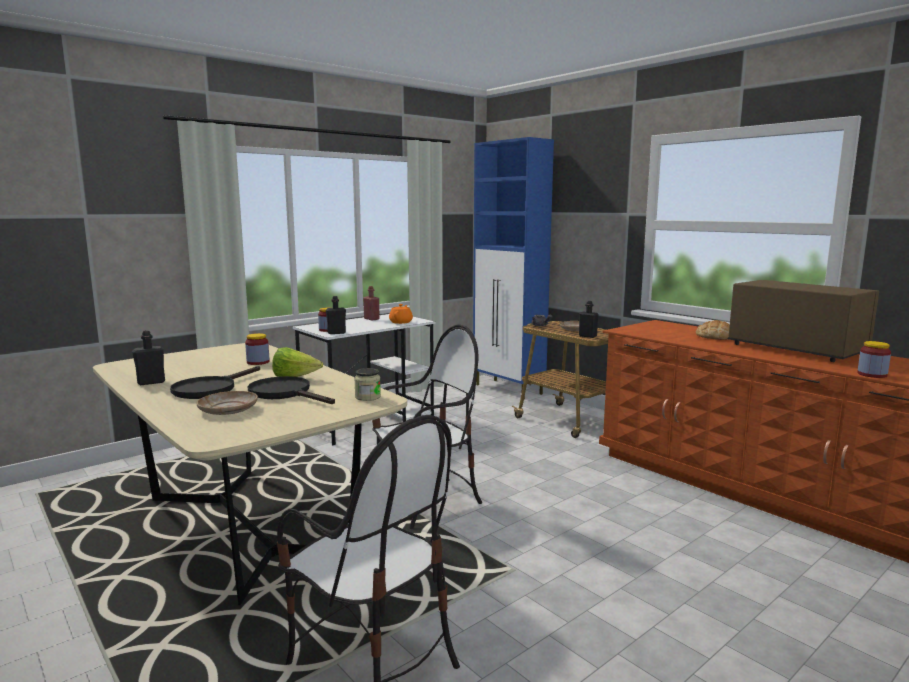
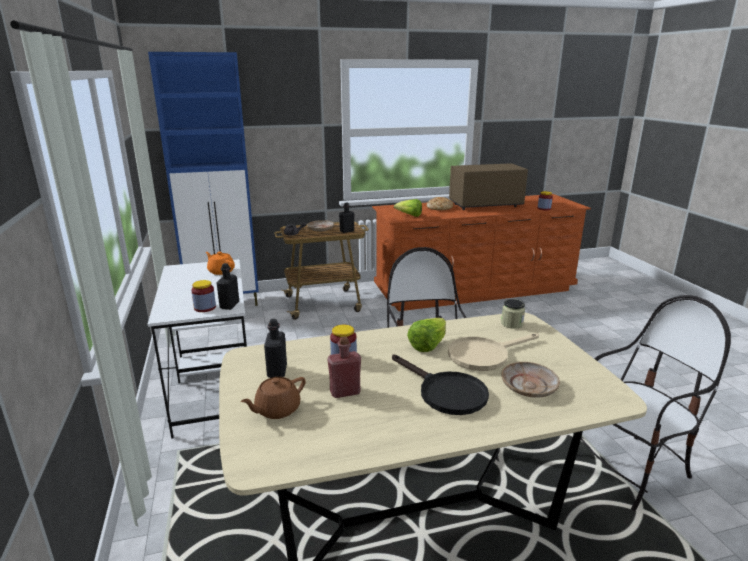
camera: 65 degrees left, 10 degrees up
black bottle [132,330,165,385] -> black bottle moved to [264,319,287,378]
black frying pan [248,376,335,404] -> beige frying pan [448,333,539,371]
red bottle [363,286,380,321] -> red bottle moved to [327,336,361,398]
none -> brown teapot [241,377,306,419]
none -> lettuce [394,199,422,217]

